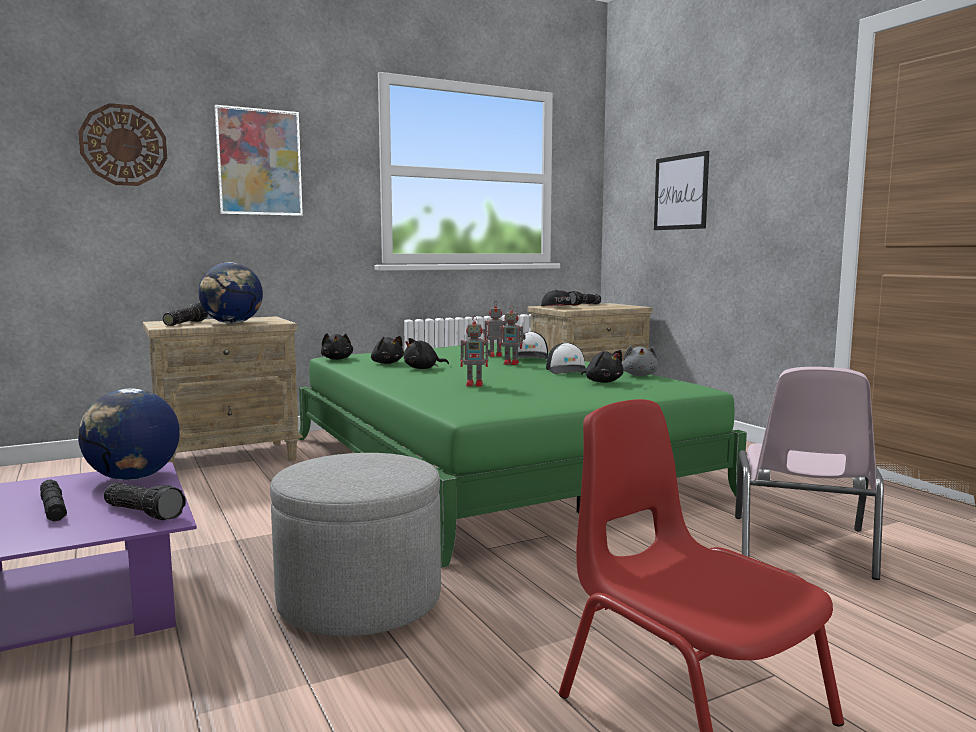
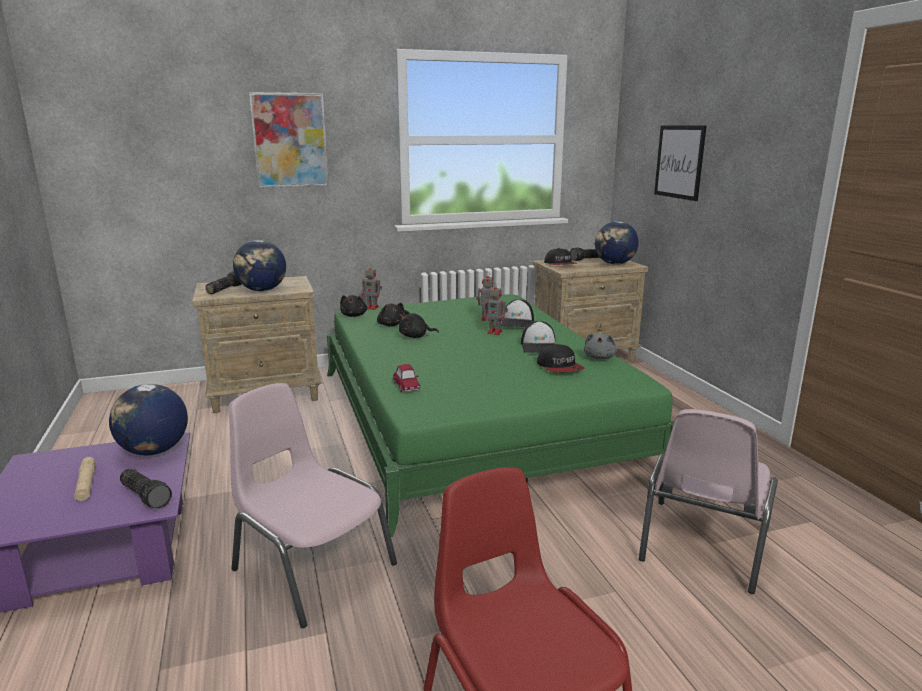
camera: 10 degrees right, 10 degrees up
black flashlight [40,480,67,521] -> beige flashlight [74,457,95,501]
wall clock [78,103,167,186] -> none
grey ottoman [270,453,441,636] -> pink chair [229,383,397,628]
toy robot [460,315,491,386] -> toy robot moved to [361,264,382,310]
black plush toy [581,350,624,383] -> cap [537,344,584,373]
none -> toy car [393,364,420,392]
none -> globe [595,221,639,265]

